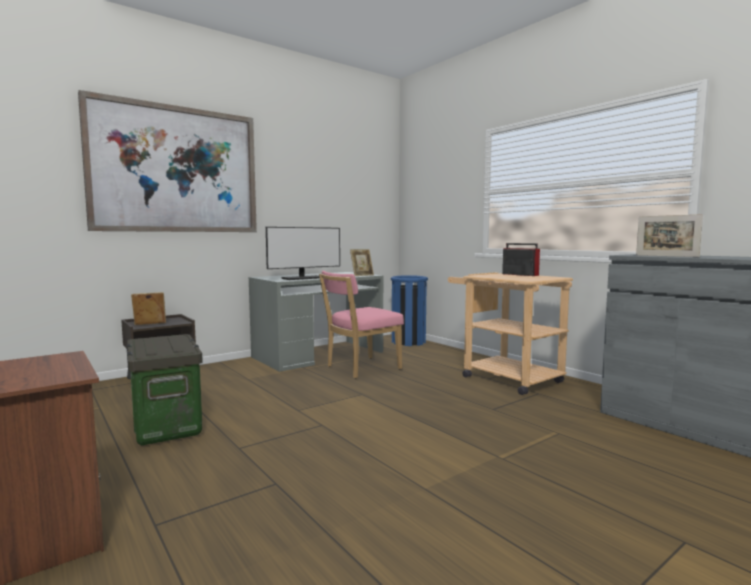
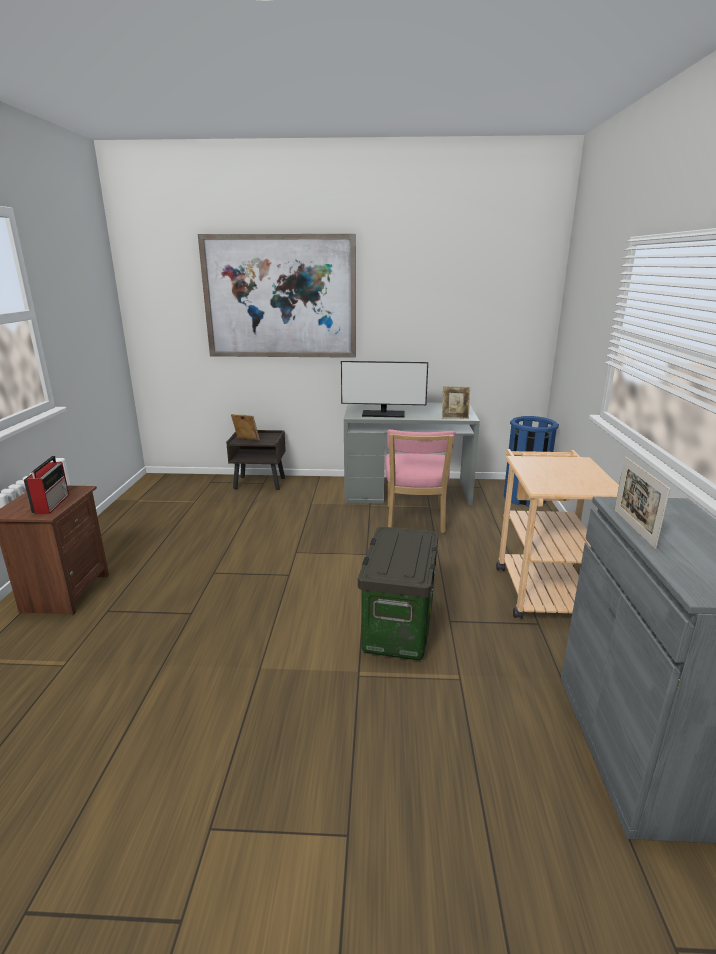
camera: 40 degrees right, 15 degrees up
storage box [127,334,203,445] -> storage box moved to [358,527,438,660]
pink chair [319,271,404,378] -> pink chair turned 90 degrees counterclockwise [385,429,455,533]
radio [502,243,540,276] -> radio moved to [24,456,69,514]

